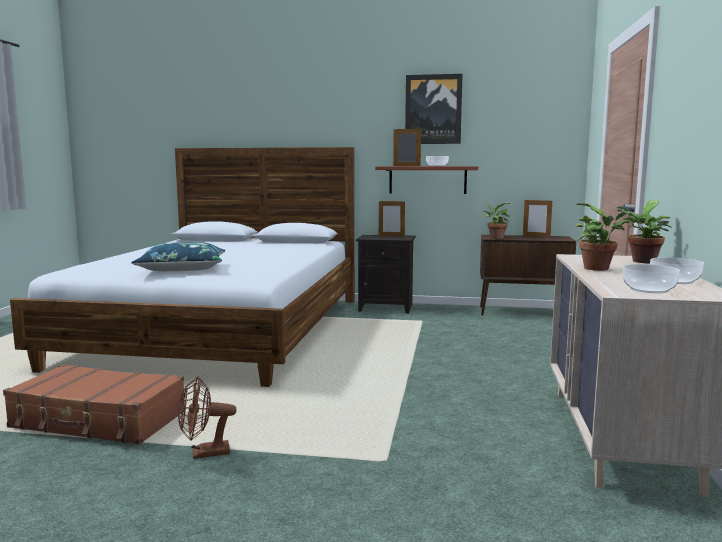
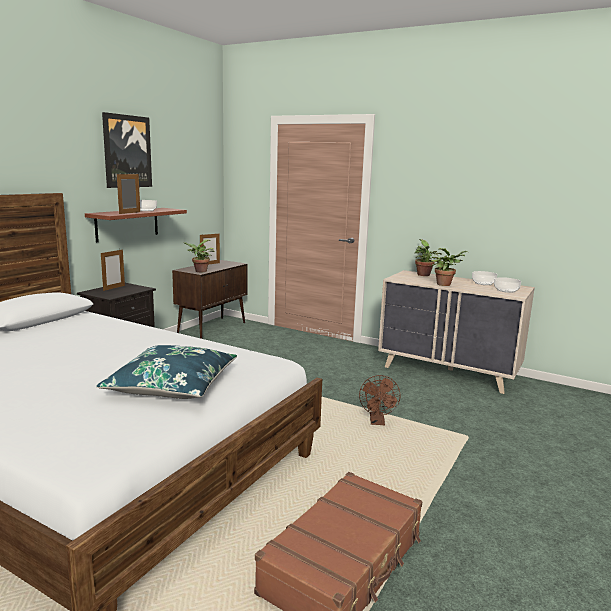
camera: 70 degrees left, 5 degrees up
brown fan [178,377,237,459] -> brown fan moved to [359,375,401,425]

